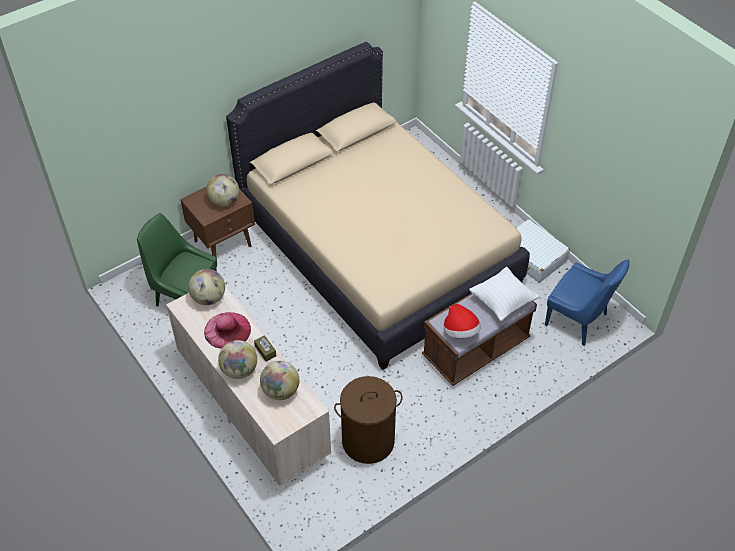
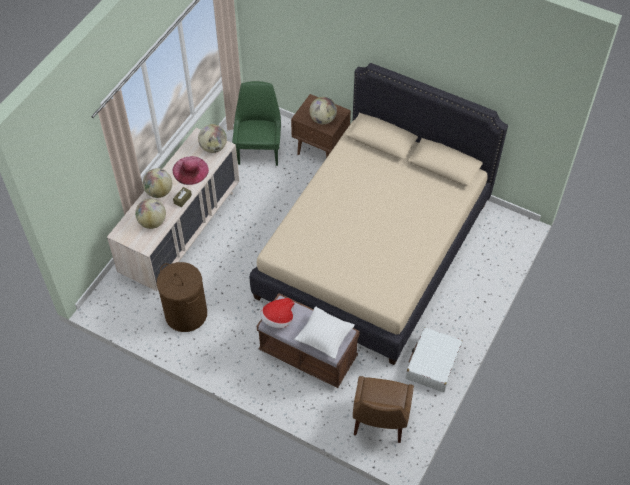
camera: 65 degrees right, 5 degrees up
blue chair [545,259,630,346] -> brown chair [353,376,414,443]

